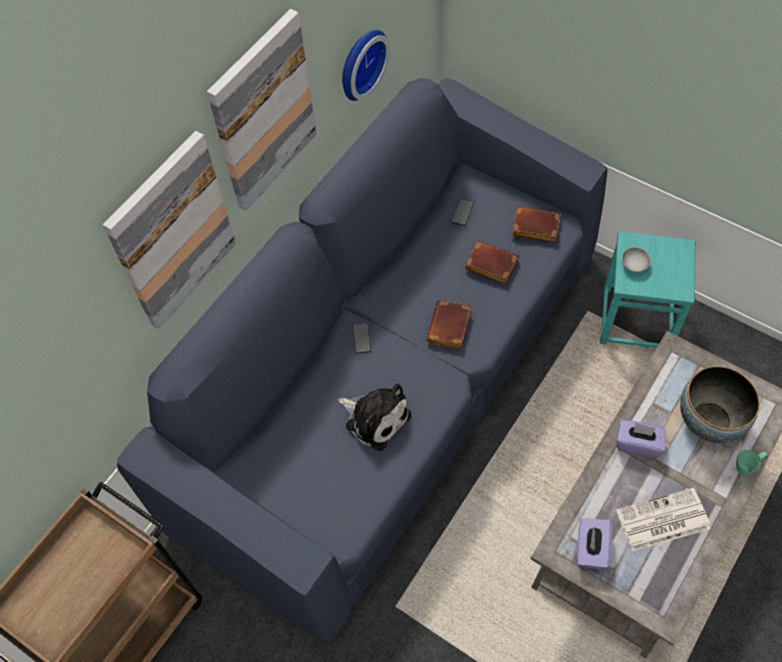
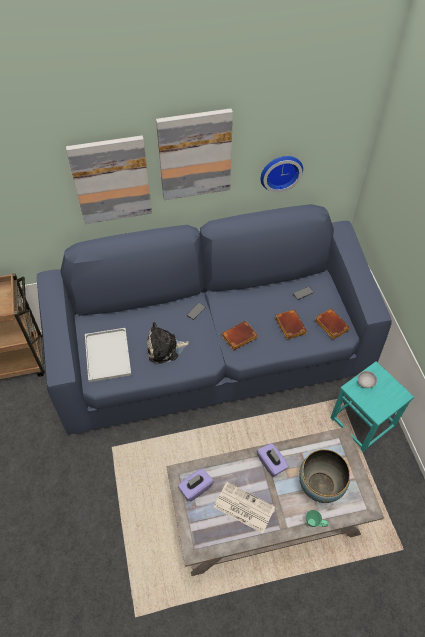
camera: 40 degrees right, 5 degrees down
plush toy [338,383,411,451] -> plush toy turned 90 degrees clockwise [147,322,190,364]
none -> white tray [85,328,132,382]

